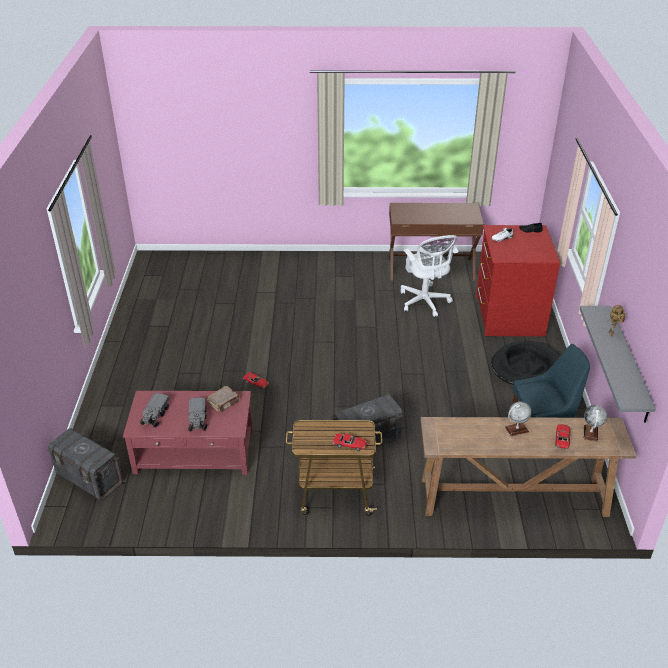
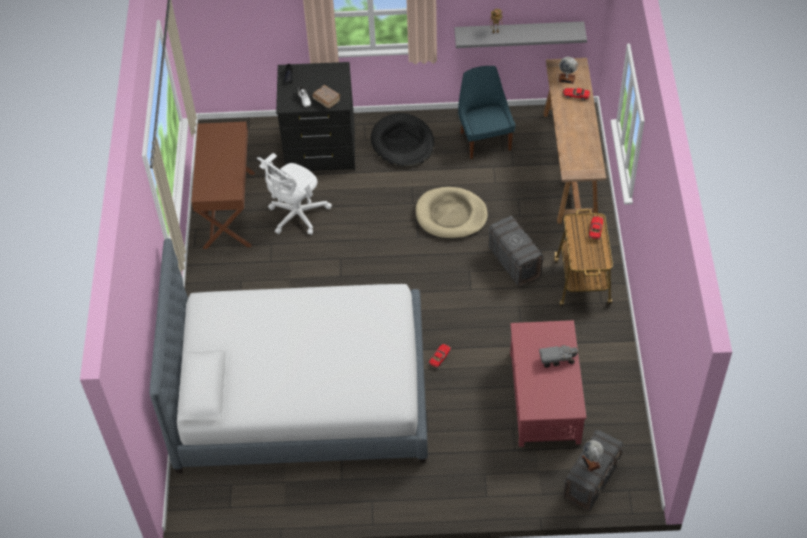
camera: 90 degrees left, 15 degrees up
toy truck [140,393,169,428] -> none
brown book [207,386,239,412] -> brown book moved to [312,85,341,108]
white office chair [400,235,459,317] -> white office chair turned 150 degrees clockwise [257,153,332,235]
red dresser [476,225,560,336] -> black dresser [276,62,355,171]
globe [505,401,532,436] -> globe moved to [582,440,603,472]
none -> bed [149,238,428,473]
none -> beige dog bed [415,187,488,239]

